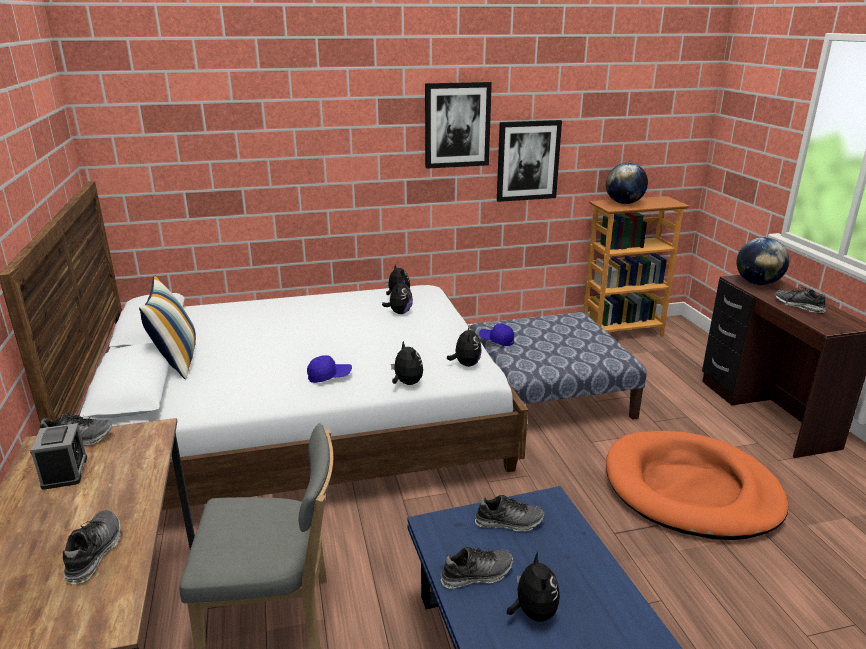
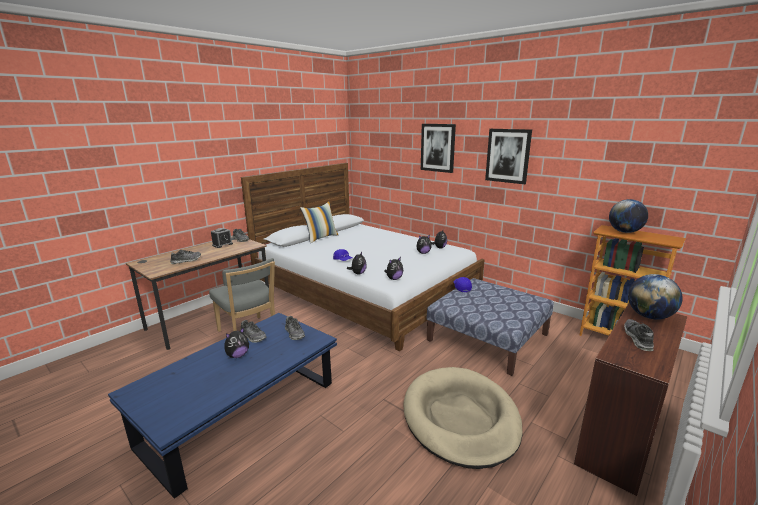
camera: 55 degrees right, 5 degrees down
picture [497,120,562,202] -> picture moved to [421,124,456,173]
orange dog bed [606,431,788,540] -> beige dog bed [404,367,523,469]

